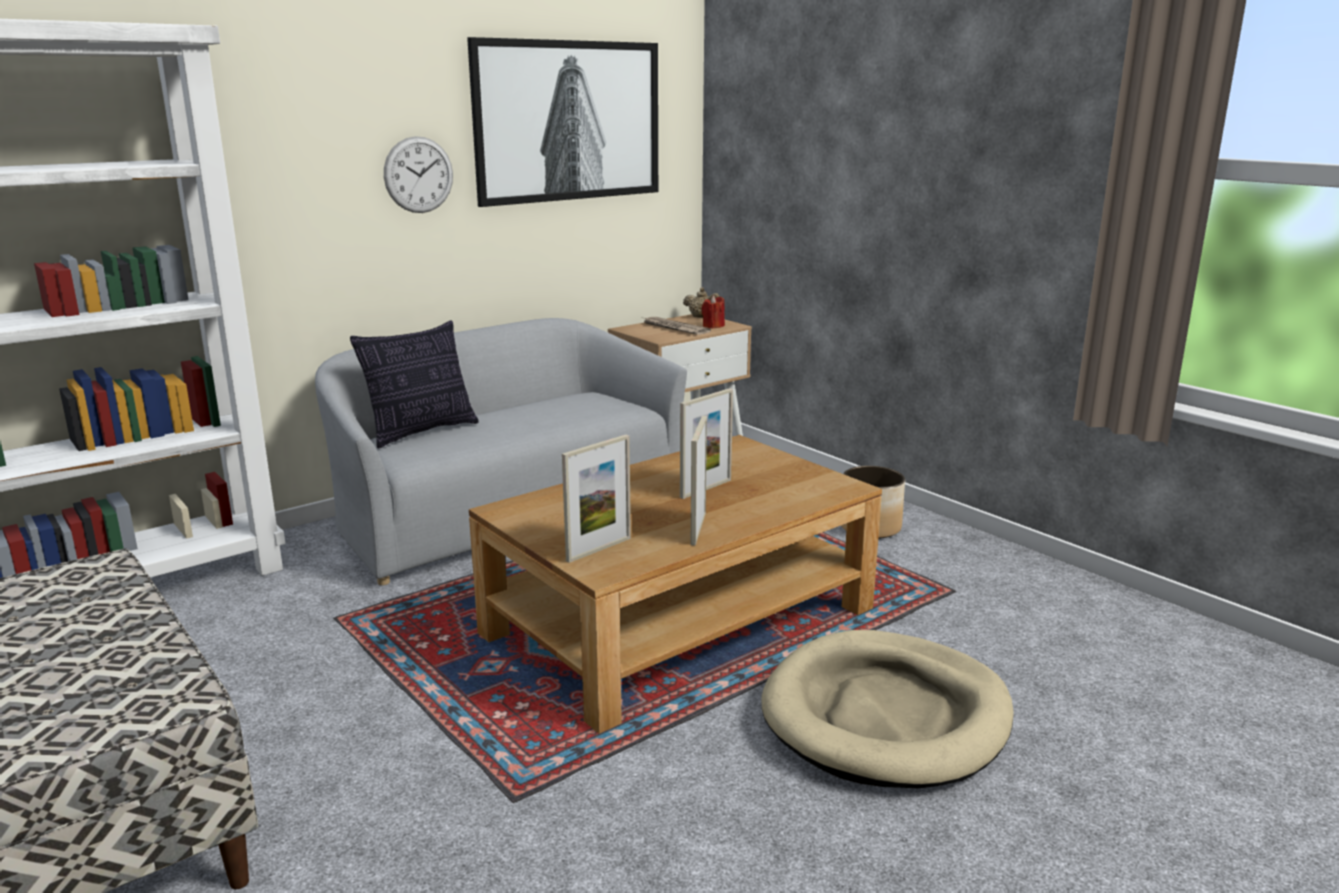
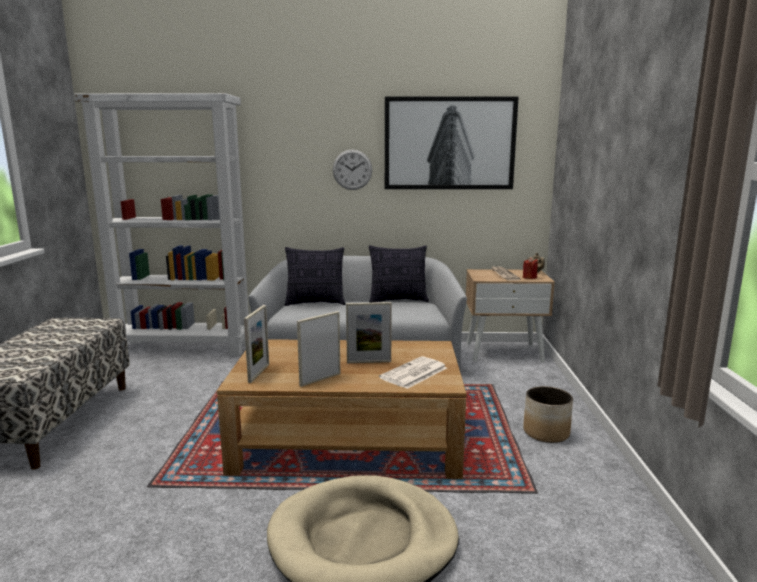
camera: 40 degrees right, 5 degrees down
picture frame [562,435,631,563] -> picture frame turned 75 degrees counterclockwise [244,305,269,383]
none -> pillow [369,245,429,303]
none -> newspaper [379,356,447,389]

